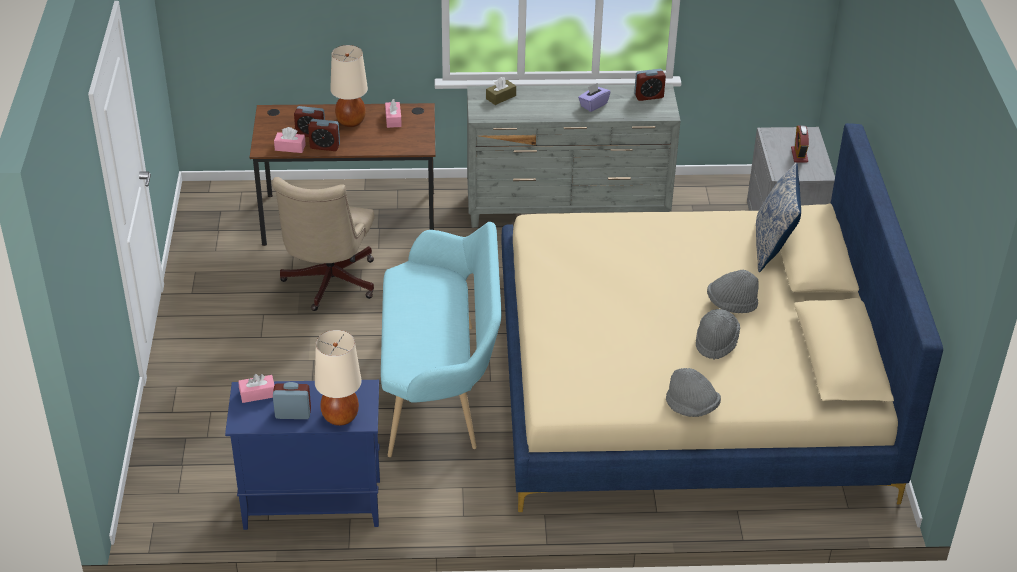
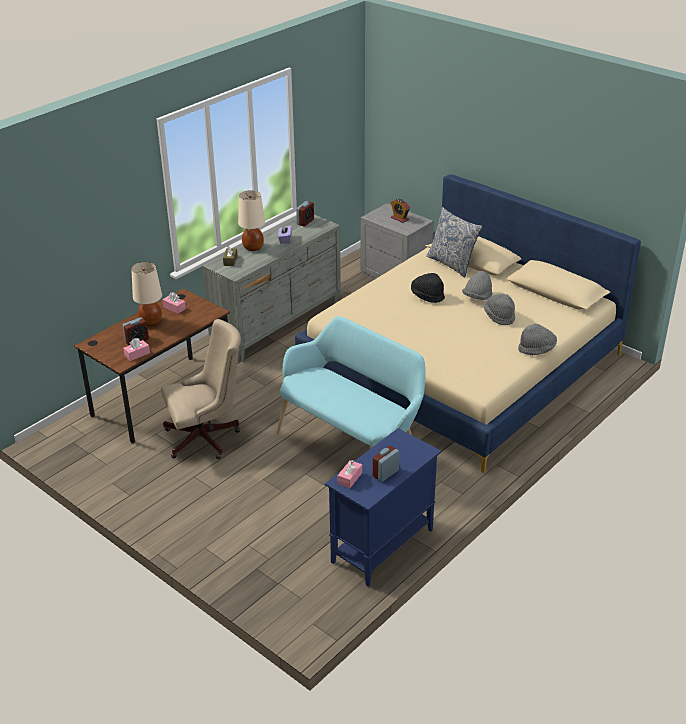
camera: 45 degrees left, 5 degrees down
beige office chair [272,177,374,311] -> beige office chair turned 75 degrees counterclockwise [161,319,241,459]
alarm clock [308,119,340,151] -> none
beige table lamp [315,330,362,426] -> beige table lamp moved to [238,190,265,251]
none -> black hat [411,273,445,303]

